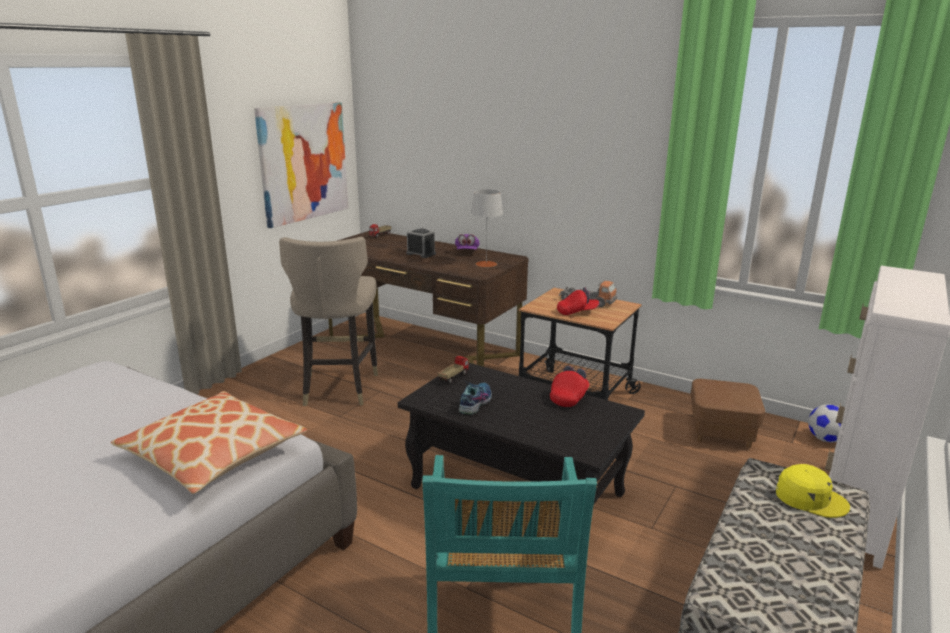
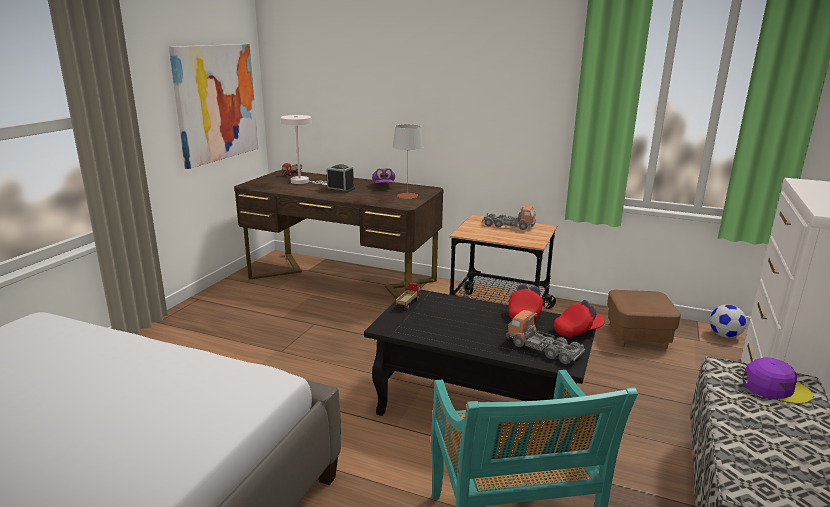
camera: 10 degrees left, 0 degrees up
pillow [111,391,307,494] -> none
beige stool [279,237,378,406] -> none
shoe [459,380,492,415] -> none
red cap [557,287,599,315] -> red cap moved to [554,300,605,338]
yellow cap [776,464,850,518] -> purple cap [743,357,813,404]
none -> white table lamp [280,115,327,185]
none -> toy truck [506,310,585,364]

